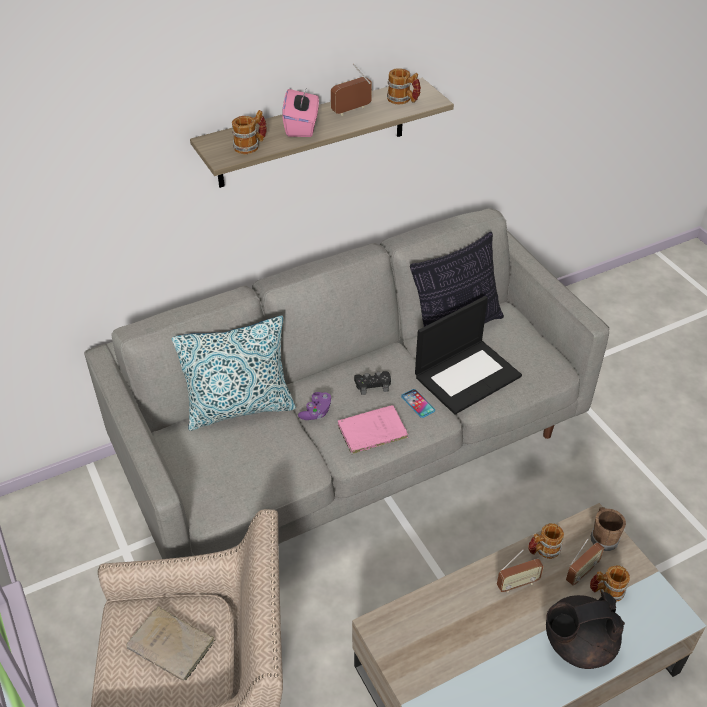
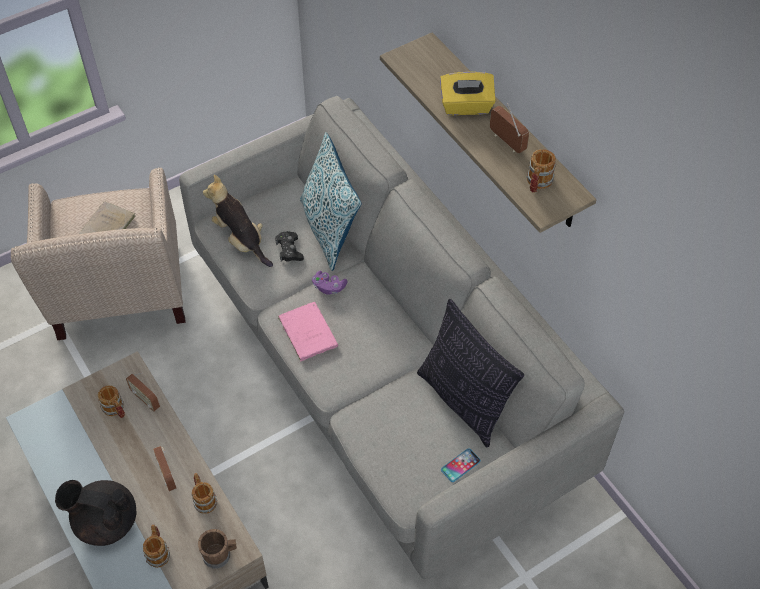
camera: 85 degrees right, 10 degrees up
mug [232,110,267,154] -> mug moved to [98,385,125,418]
pink tissue box [282,87,319,137] -> yellow tissue box [440,72,496,115]
black game controller [354,371,391,395] -> black game controller moved to [275,231,304,262]
phone [401,389,435,418] -> phone moved to [441,448,481,482]
laptop [415,296,522,415] -> none
black teapot [546,592,625,669] -> black teapot turned 60 degrees counterclockwise [55,480,136,546]
radio [566,538,604,585] -> radio moved to [126,373,160,411]
none -> plush toy [203,175,273,267]

